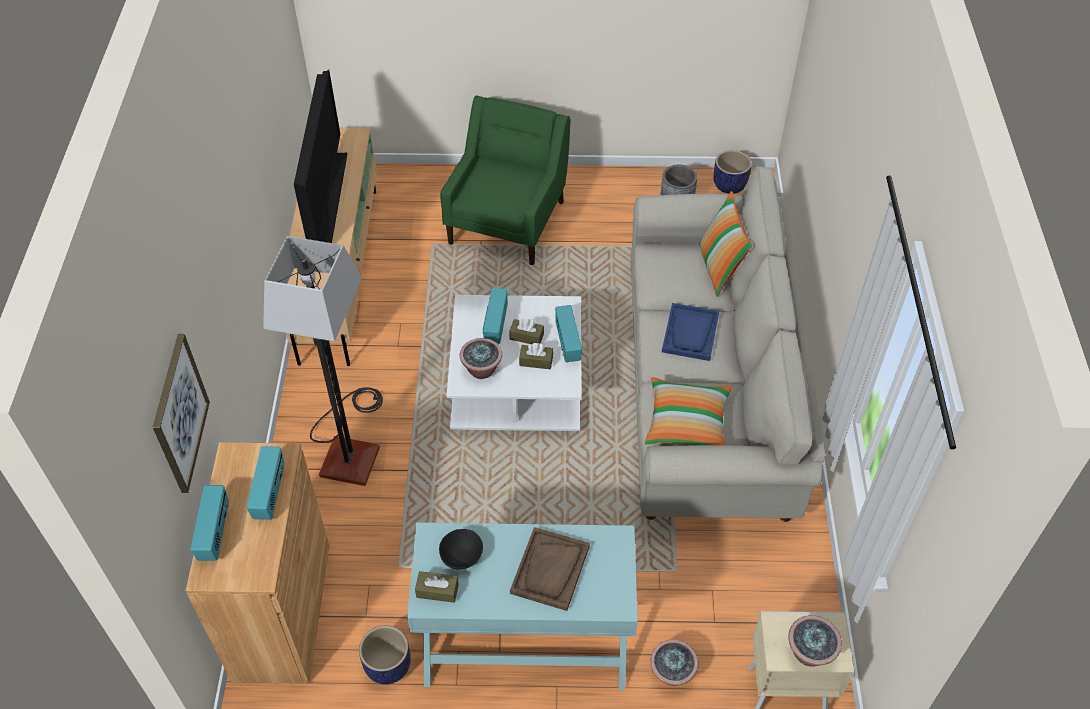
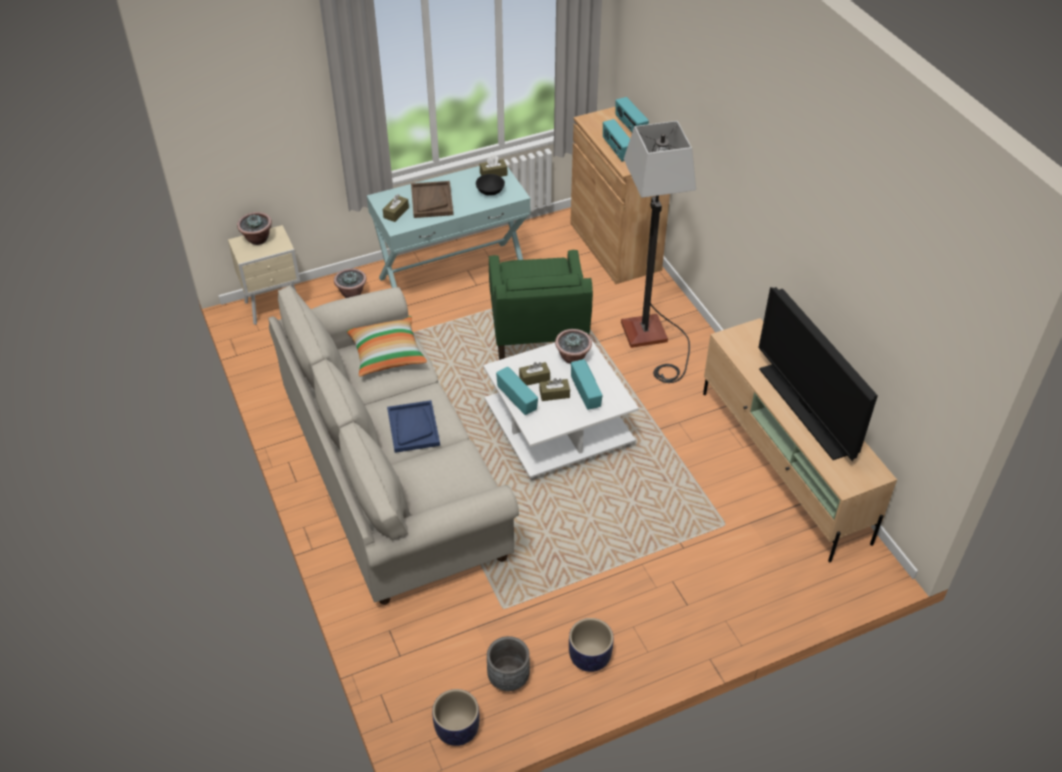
camera: 155 degrees right, 5 degrees down
picture [153,334,210,493] -> none
planter [359,625,411,685] -> planter moved to [569,618,614,672]
green armchair [440,95,571,265] -> green armchair moved to [489,250,593,360]
pillow [699,191,752,297] -> none
none -> brown tissue box [383,194,409,222]

